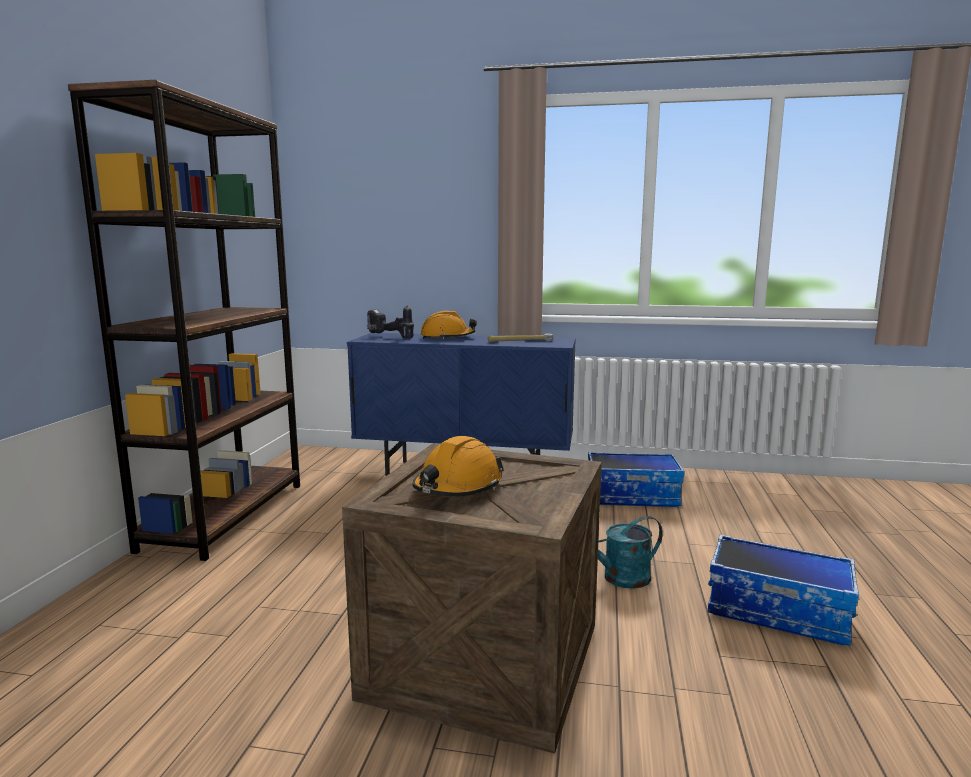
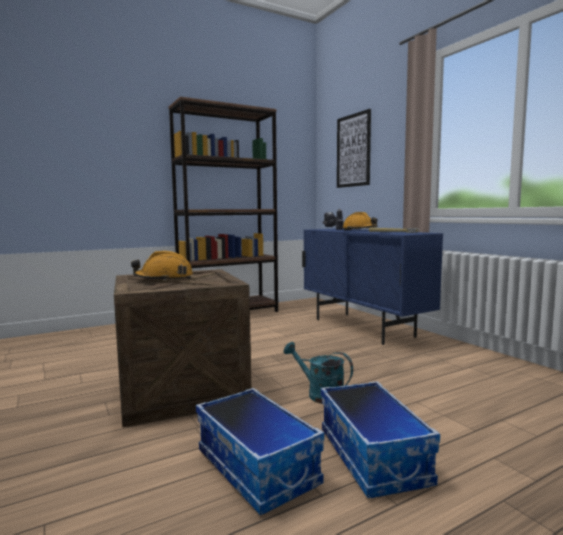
camera: 50 degrees right, 5 degrees down
storage box [588,452,684,507] -> storage box moved to [196,388,324,515]
none -> picture [337,109,371,188]

